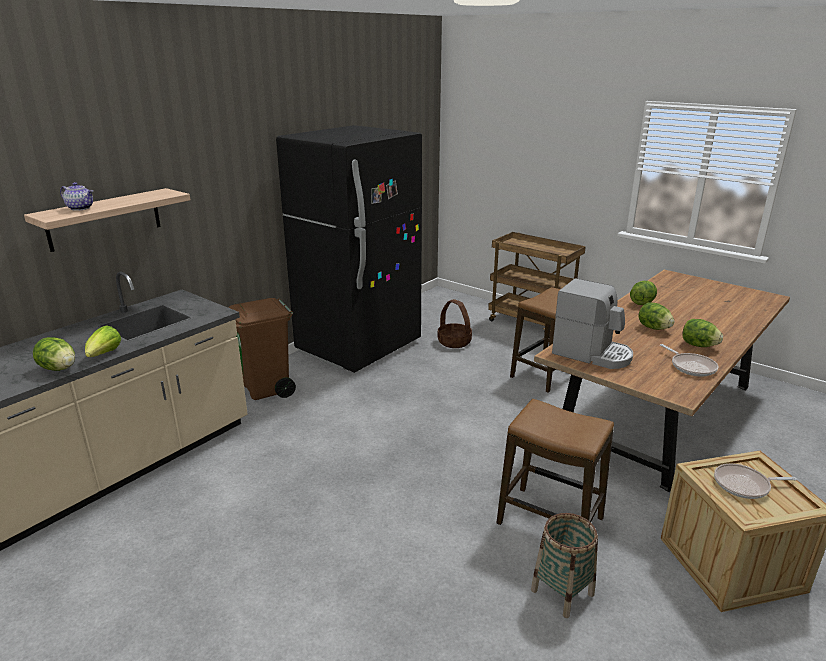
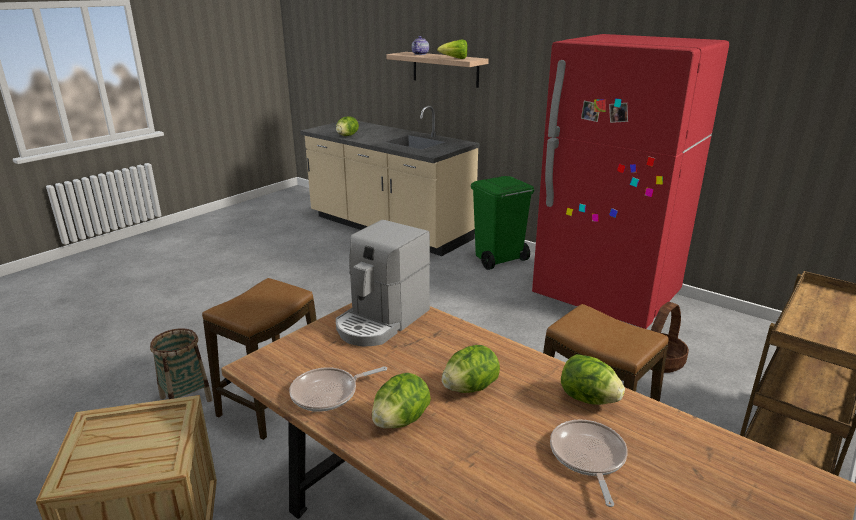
camera: 90 degrees right, 0 degrees up
lettuce [85,325,121,357] -> lettuce moved to [437,39,468,59]
brown trash can [228,298,296,400] -> green trash can [471,176,534,270]
black fridge [276,125,422,373] -> red fridge [532,34,729,329]
frying pan [714,464,797,499] -> frying pan moved to [550,420,628,507]

